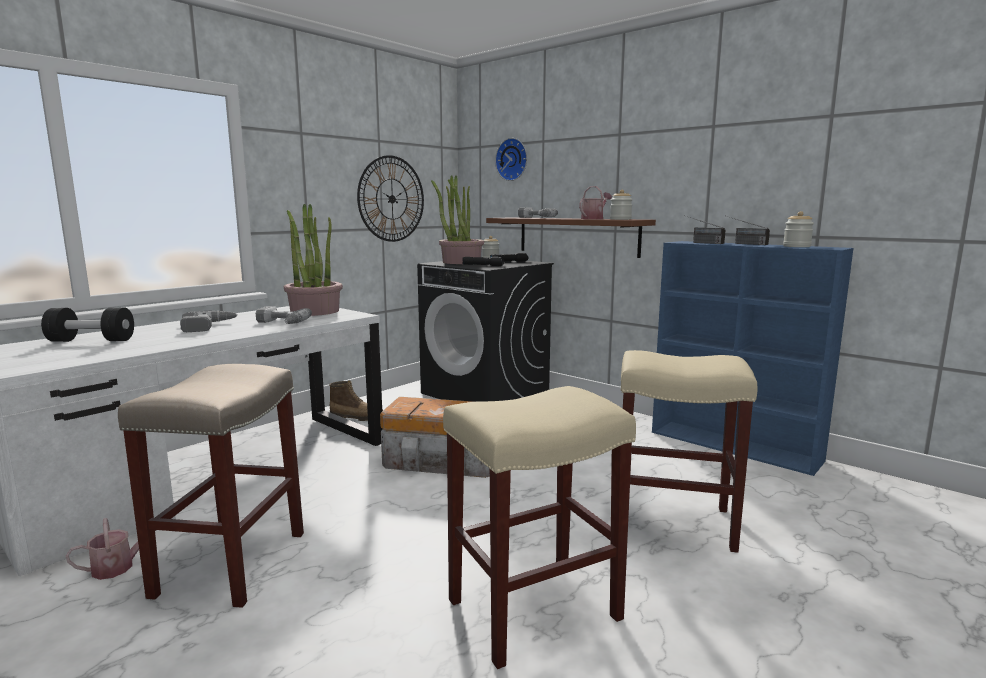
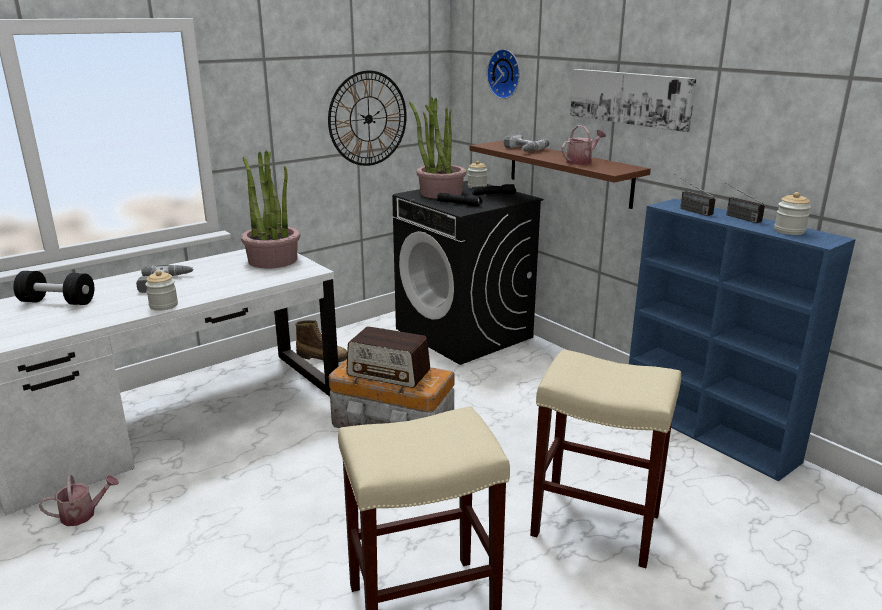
camera: 10 degrees right, 10 degrees up
beige stool [118,364,304,608] -> none
power drill [256,306,312,324] -> none
jar [610,190,633,220] -> jar moved to [145,270,178,311]
none -> radio [346,326,430,388]
none -> picture [570,69,697,132]

